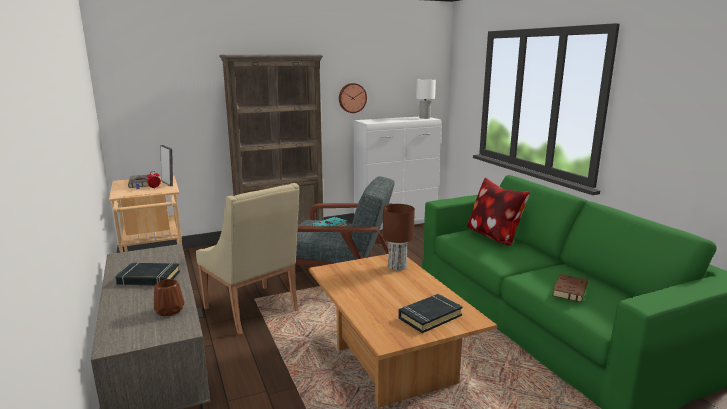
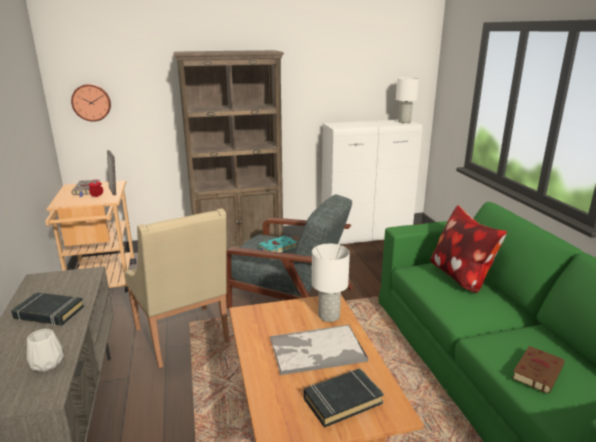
camera: 10 degrees right, 5 degrees up
brown vase [154,279,184,316] -> white vase [27,329,64,372]
wall clock [339,83,367,113] -> wall clock moved to [71,84,111,122]
brown table lamp [383,204,415,271] -> white table lamp [312,244,350,322]
none -> tray [270,325,368,375]

